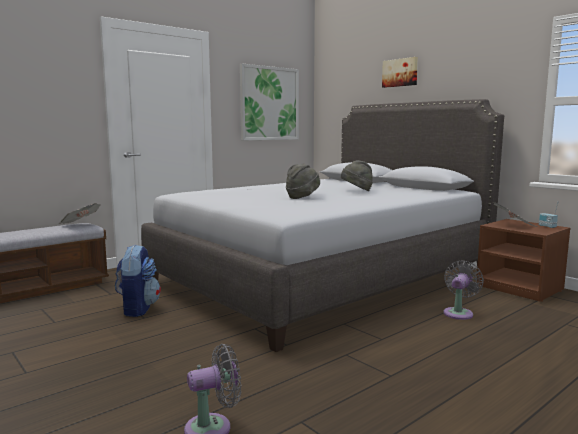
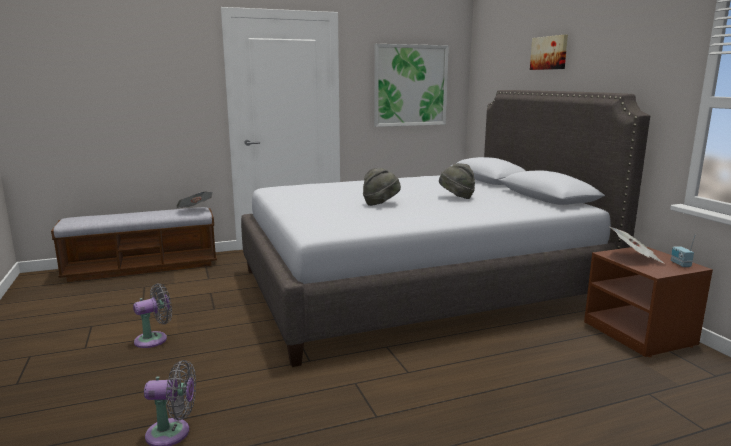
camera: 20 degrees right, 5 degrees up
backpack [115,244,161,317] -> none
grey fan [443,260,484,320] -> grey fan moved to [133,283,172,348]

